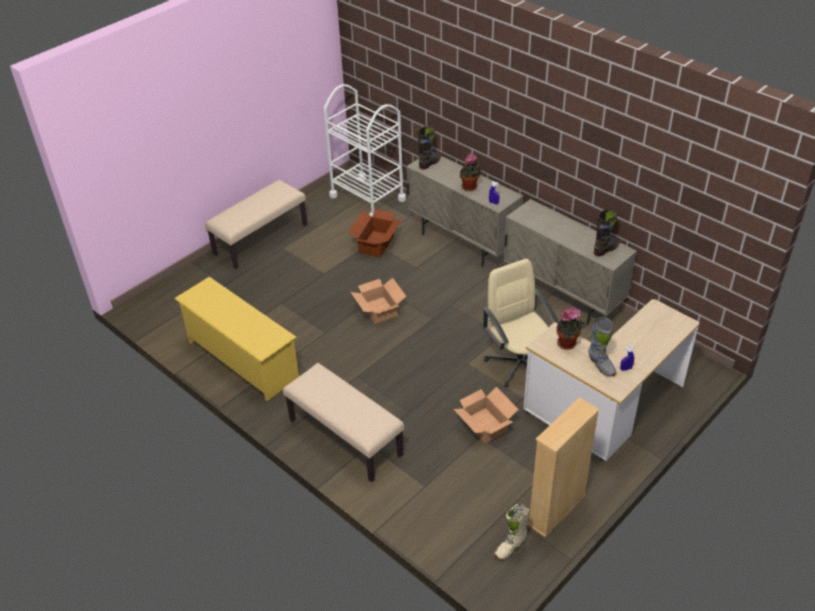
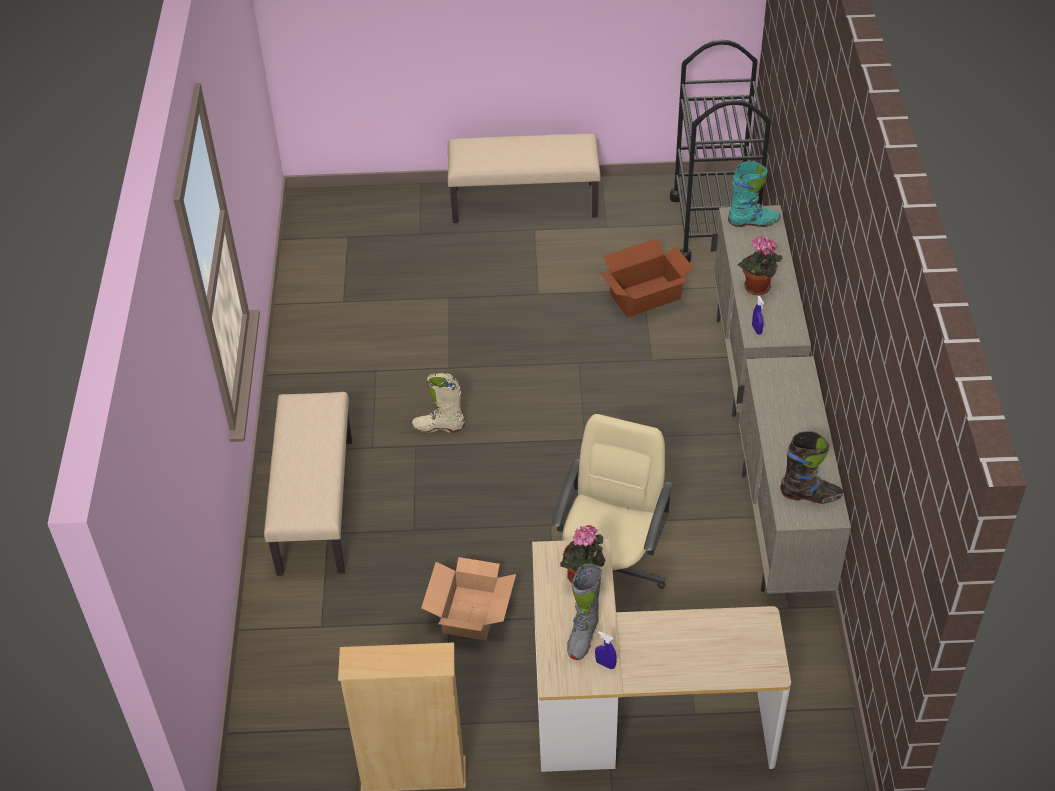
camera: 45 degrees right, 5 degrees up
yellow shoe rack [174,277,299,401] -> none
white cart [324,84,406,217] -> black cart [670,40,771,263]
cardboard box [351,277,407,324] -> none
black boot [418,126,441,170] -> turquoise boot [728,161,781,227]
beige boot [495,504,529,560] -> beige boot moved to [412,373,465,433]

